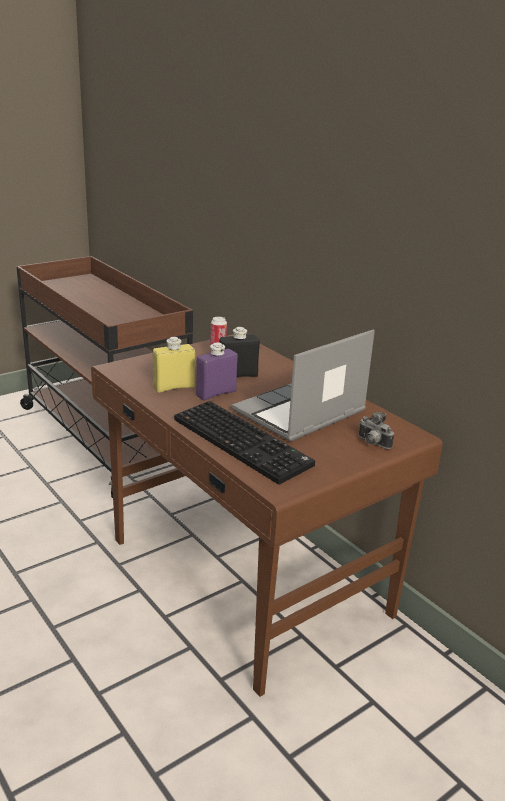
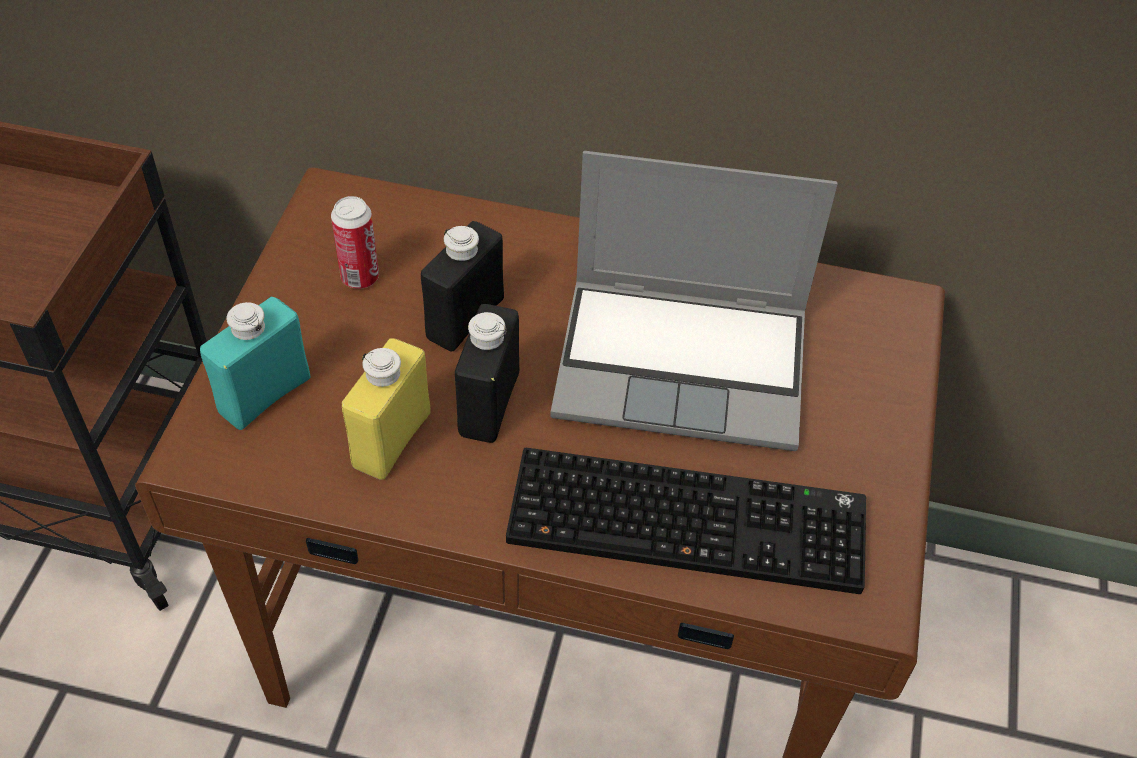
camera: 40 degrees left, 25 degrees up
purple bottle [196,342,238,400] -> black bottle [455,304,519,443]
laptop [232,329,375,442] -> laptop turned 90 degrees counterclockwise [550,151,838,451]
camera [359,411,394,449] -> none
none -> turquoise bottle [200,297,310,430]

